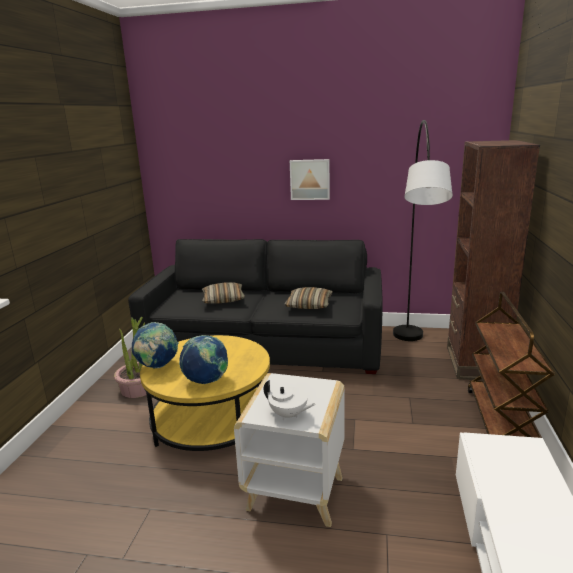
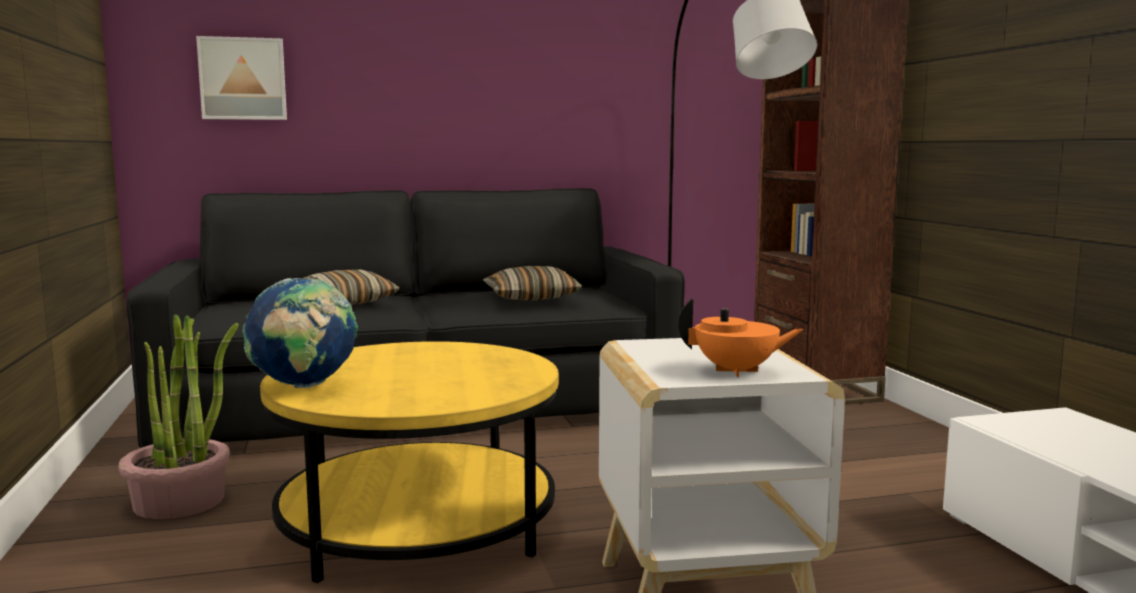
camera: 25 degrees left, 10 degrees down
globe [179,335,228,384] -> none
white teapot [264,380,316,420] -> orange teapot [678,298,804,377]
picture [290,159,330,200] -> picture moved to [196,36,287,120]
brown cart [468,292,555,438] -> none

